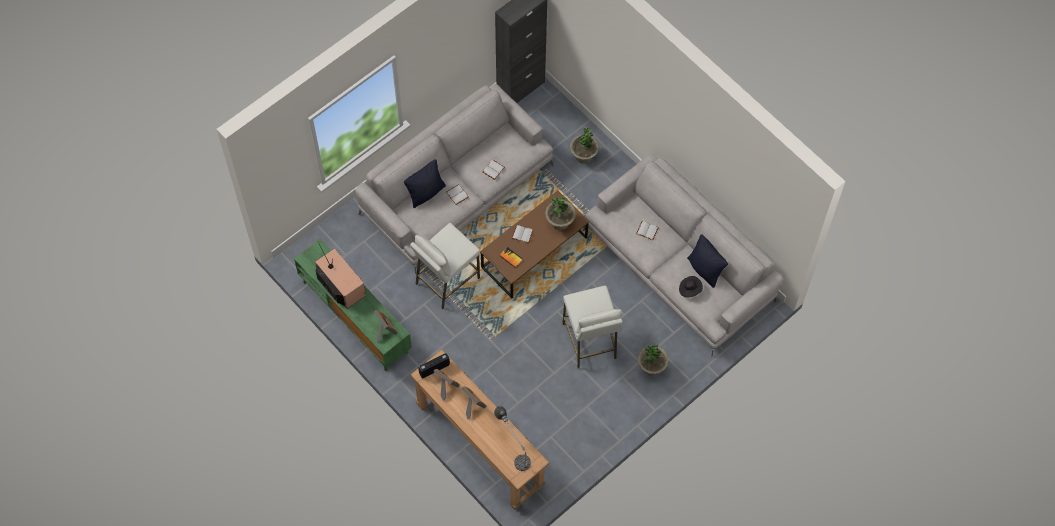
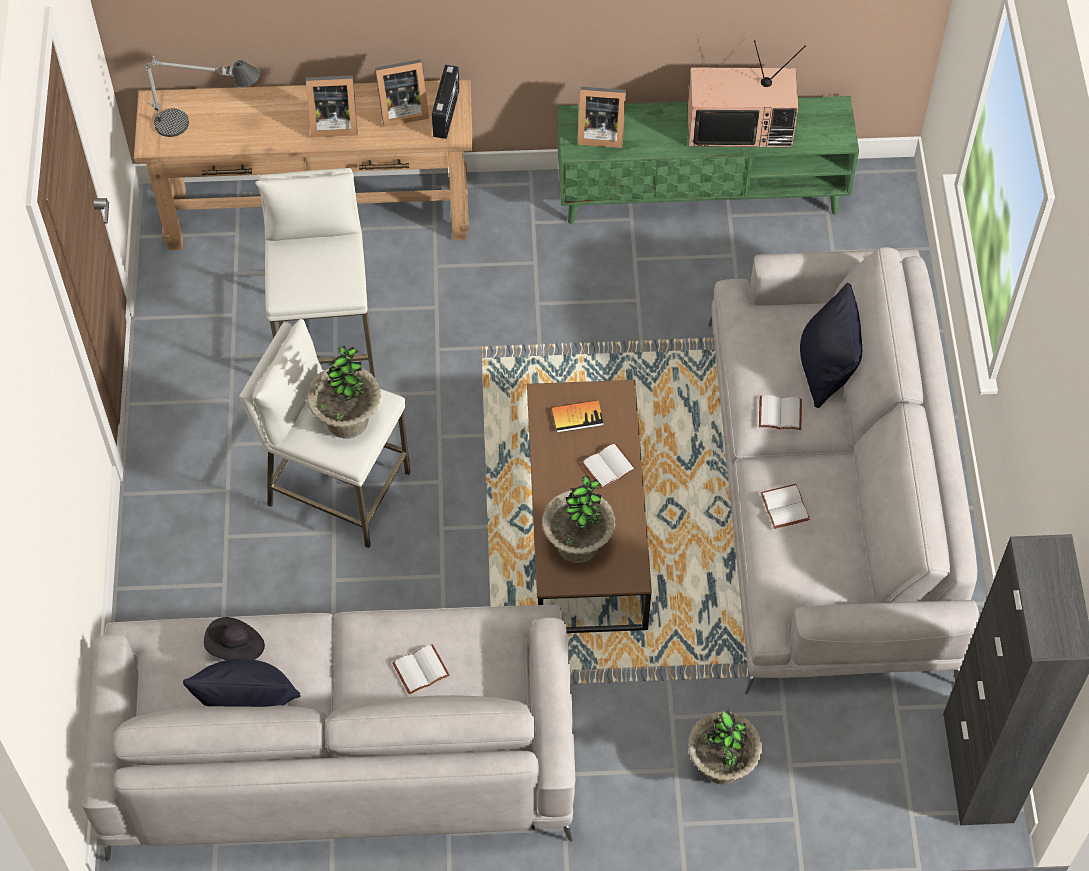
camera: 130 degrees right, 5 degrees down
white stool [410,223,480,309] -> white stool moved to [255,168,375,377]
potted plant [637,344,668,376] -> potted plant moved to [307,346,381,439]

